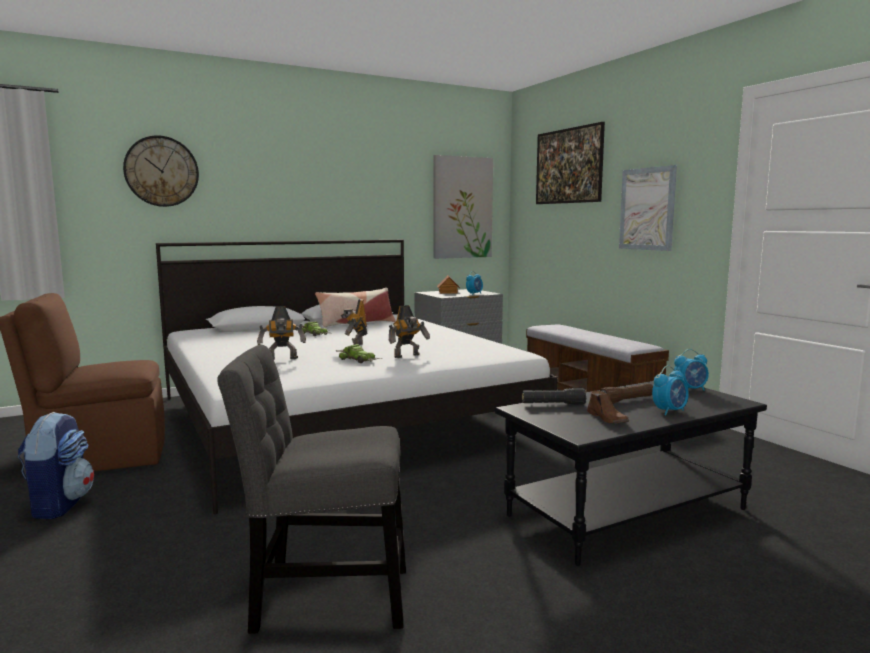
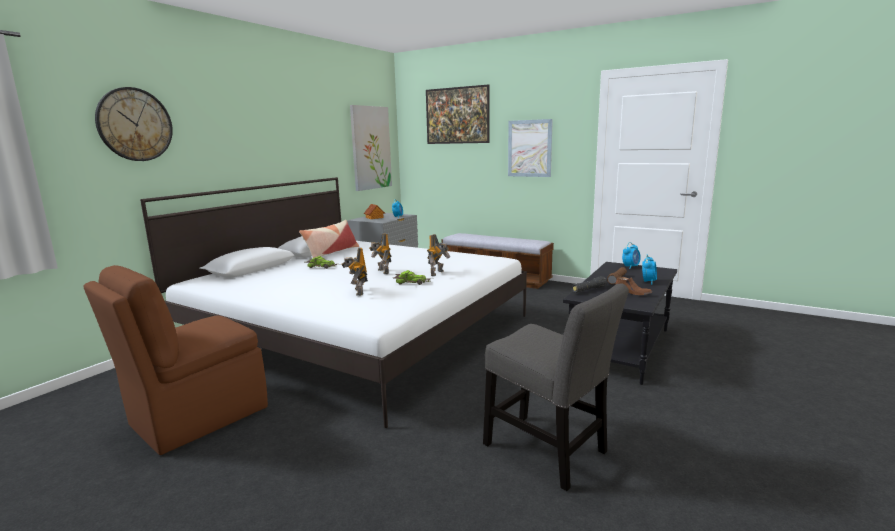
camera: 30 degrees left, 5 degrees up
backpack [17,412,94,519] -> none
grey chair [218,345,406,634] -> grey chair turned 105 degrees counterclockwise [483,283,629,491]
toy robot [257,306,306,360] -> toy robot turned 120 degrees clockwise [341,247,368,296]

